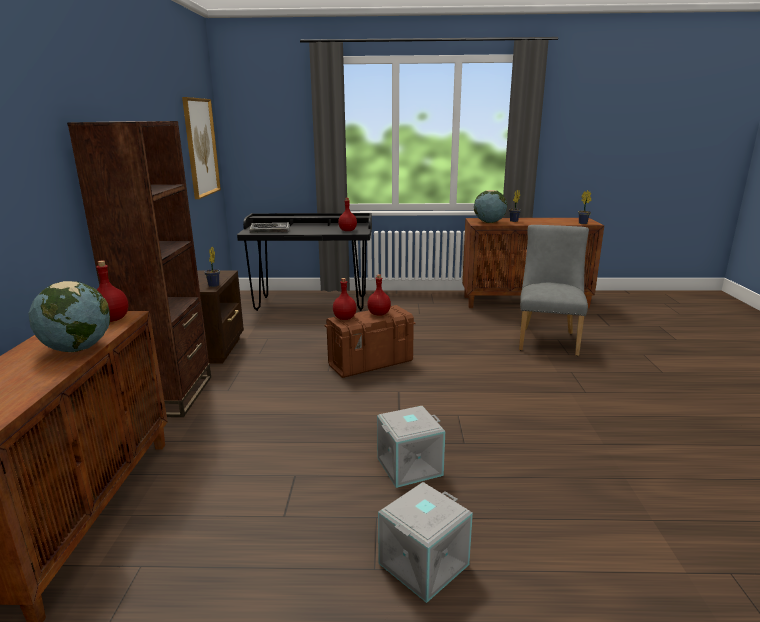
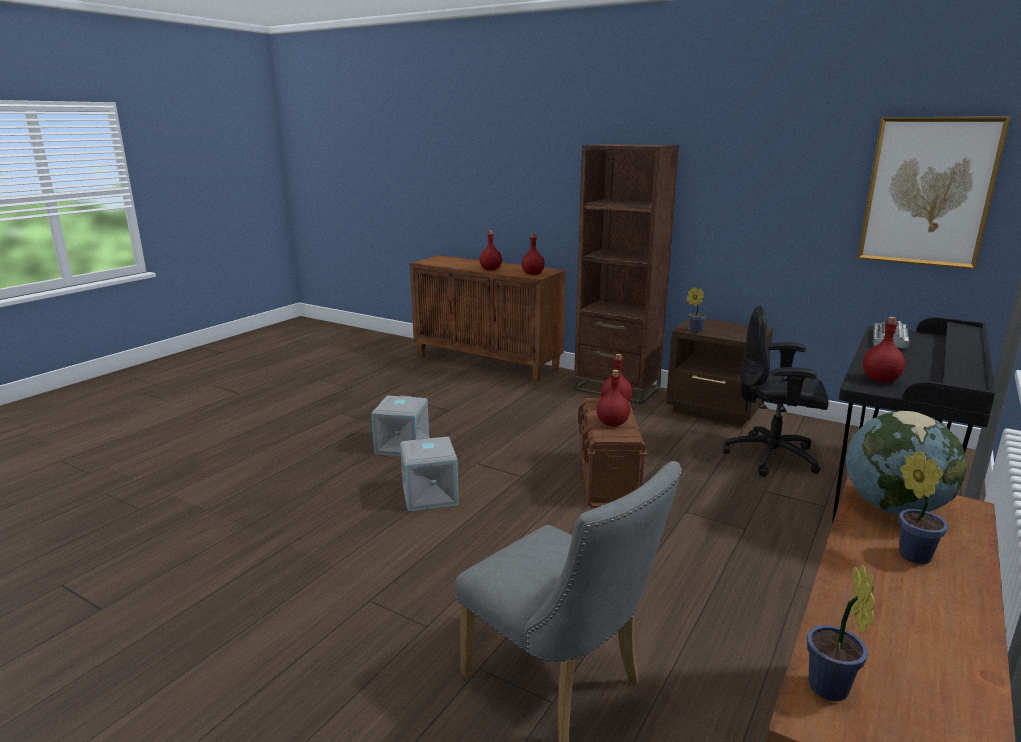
camera: 120 degrees right, 0 degrees up
globe [28,281,110,352] -> red bottle [480,230,502,271]
grey storage box [378,482,473,603] -> grey storage box moved to [400,437,459,511]
none -> black office chair [723,305,829,477]

